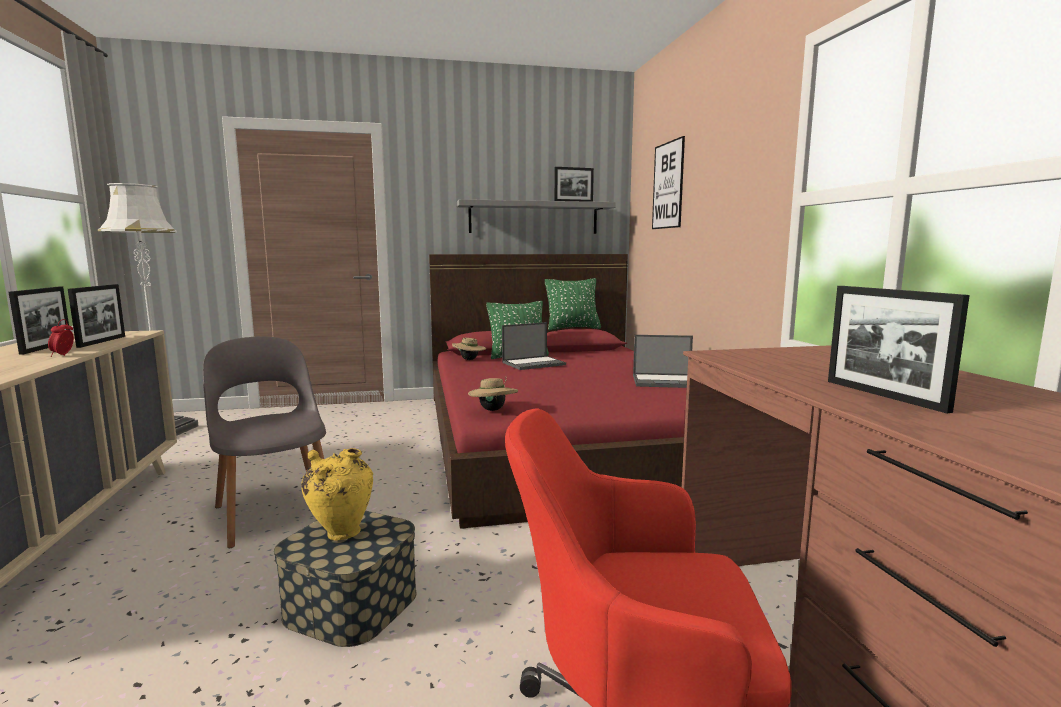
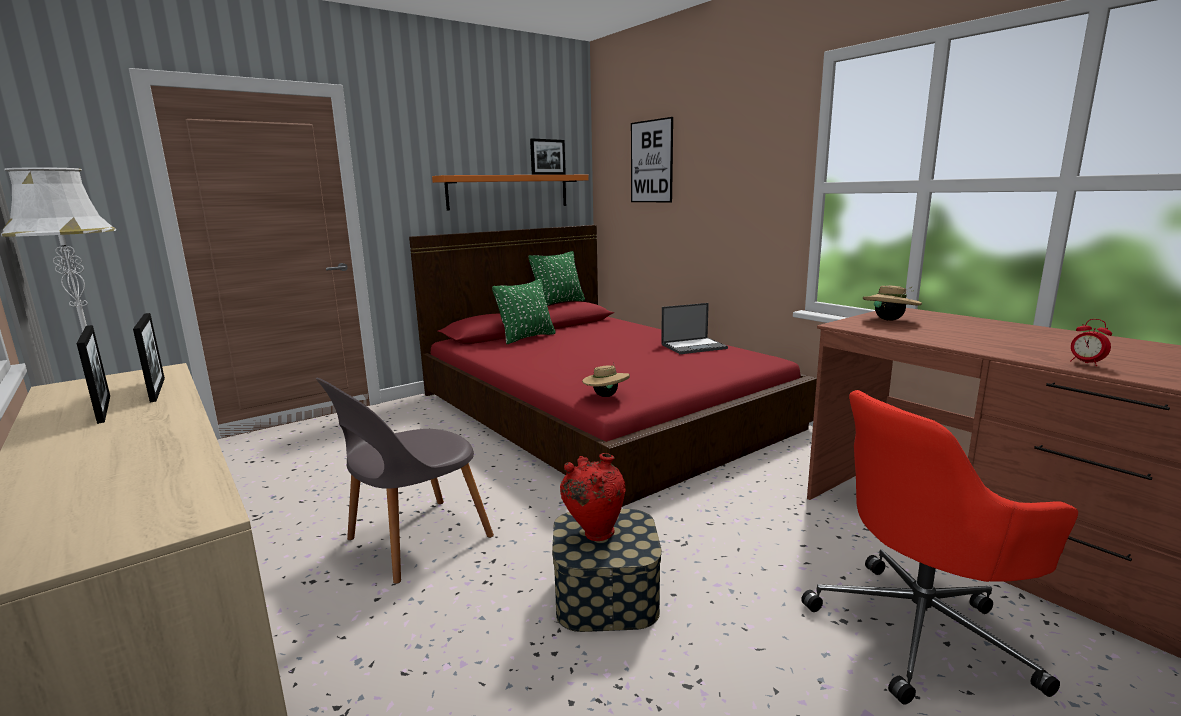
camera: 25 degrees left, 5 degrees up
alarm clock [48,319,74,357] -> alarm clock moved to [1070,319,1112,366]
grey chair [203,336,326,548] -> grey chair turned 75 degrees counterclockwise [316,378,494,584]
yellow vase [301,448,373,540] -> red vase [560,453,626,541]
beige hat [452,338,486,360] -> beige hat moved to [863,286,922,321]
grey shelf [457,199,616,234] -> orange shelf [432,175,588,211]
laptop [502,322,566,370] -> none
picture frame [828,286,970,413] -> none

